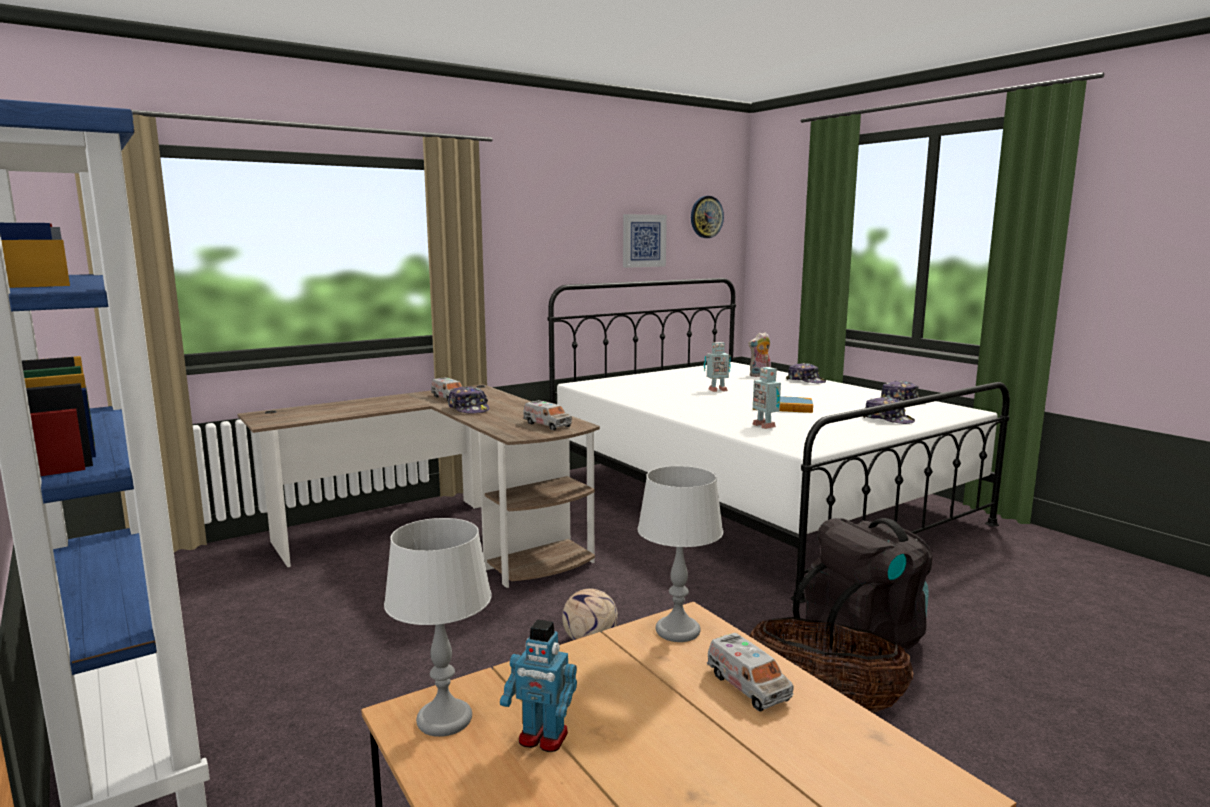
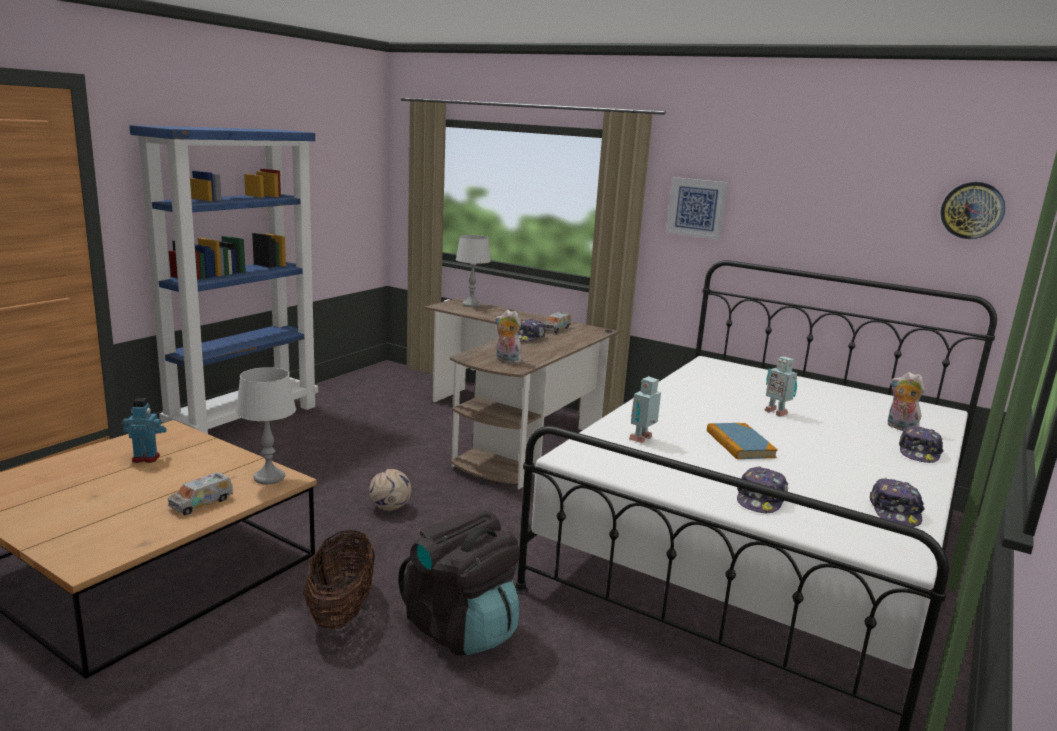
camera: 65 degrees right, 5 degrees up
grey table lamp [384,518,492,737] -> grey table lamp moved to [456,235,491,307]
toy robot [500,619,577,752] -> toy robot turned 90 degrees clockwise [123,398,167,463]
toy truck [523,400,572,430] -> plush toy [495,310,524,364]
picture [623,214,667,268] -> picture moved to [666,177,728,240]

